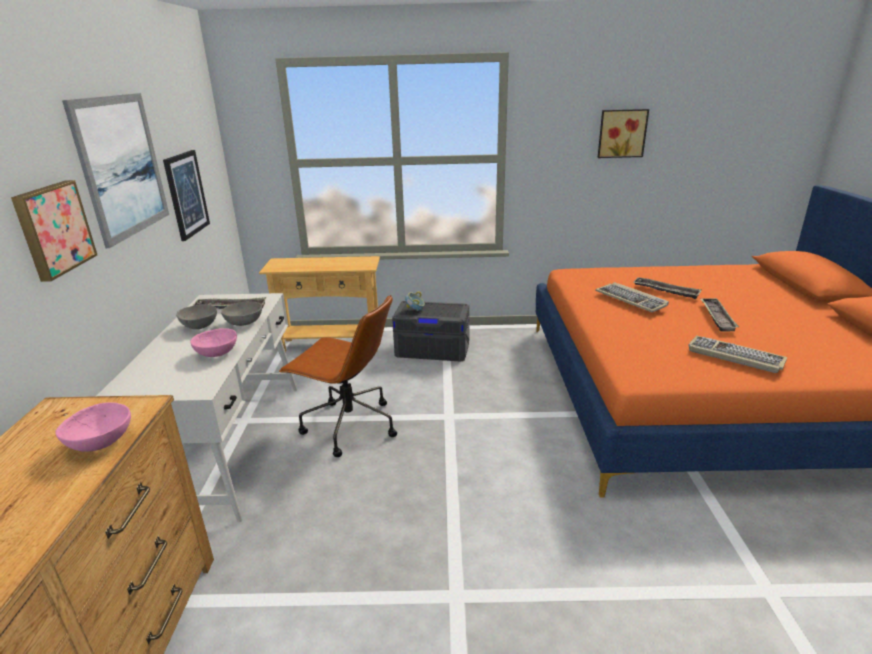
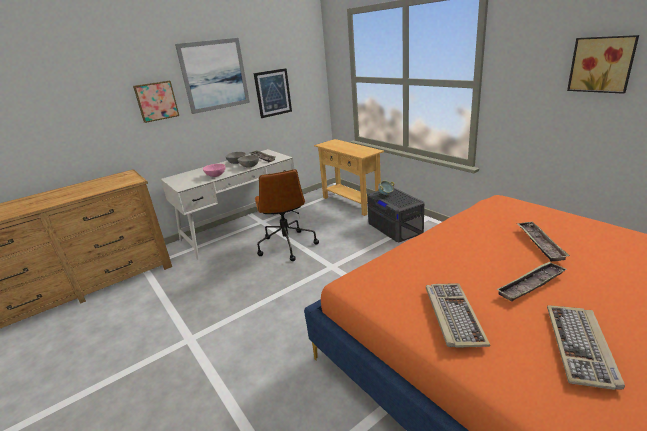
camera: 55 degrees right, 0 degrees up
pink bowl [55,402,131,452] -> none
keyboard [596,282,669,313] -> keyboard moved to [547,305,625,390]

